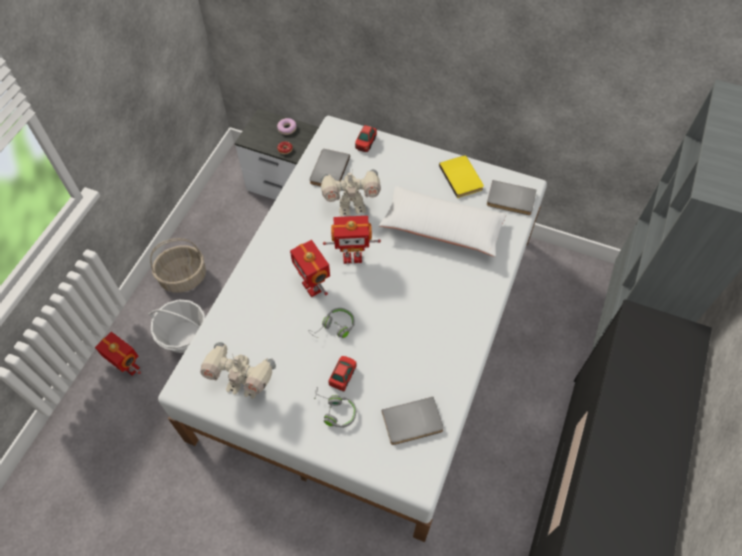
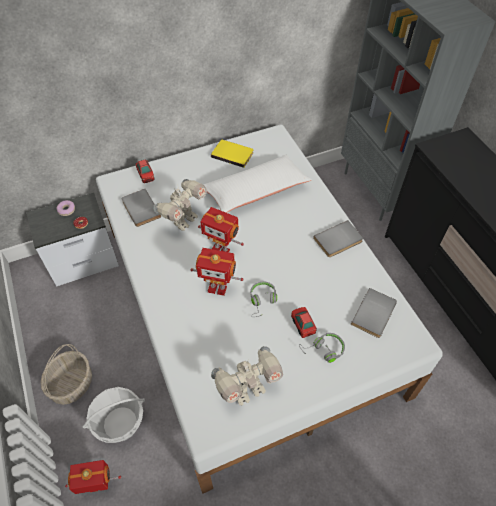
camera: 45 degrees left, 5 degrees down
toy robot [323,216,381,264] -> toy robot turned 75 degrees clockwise [198,207,244,252]
grey book [487,180,536,215] -> grey book moved to [313,220,363,257]

